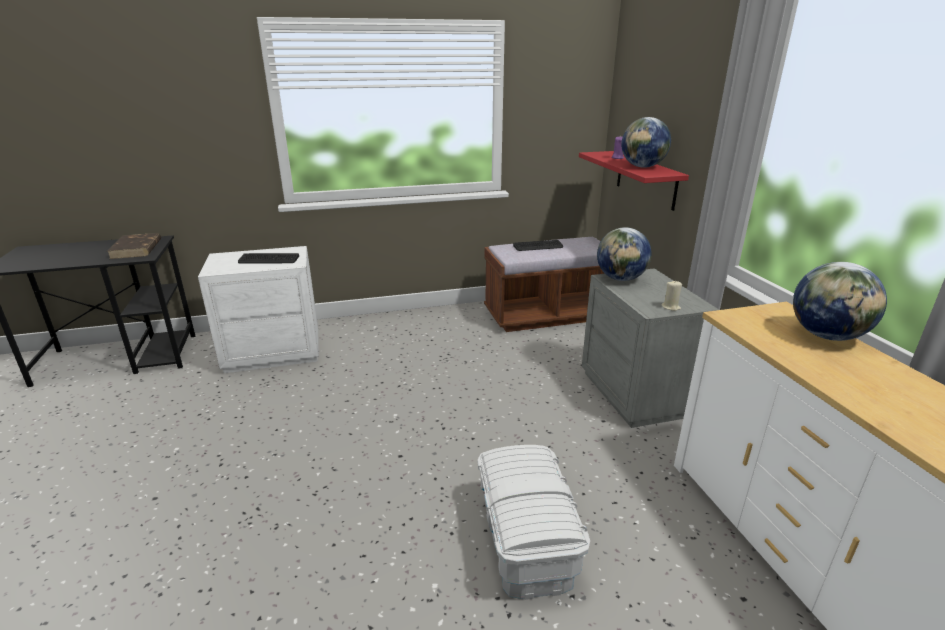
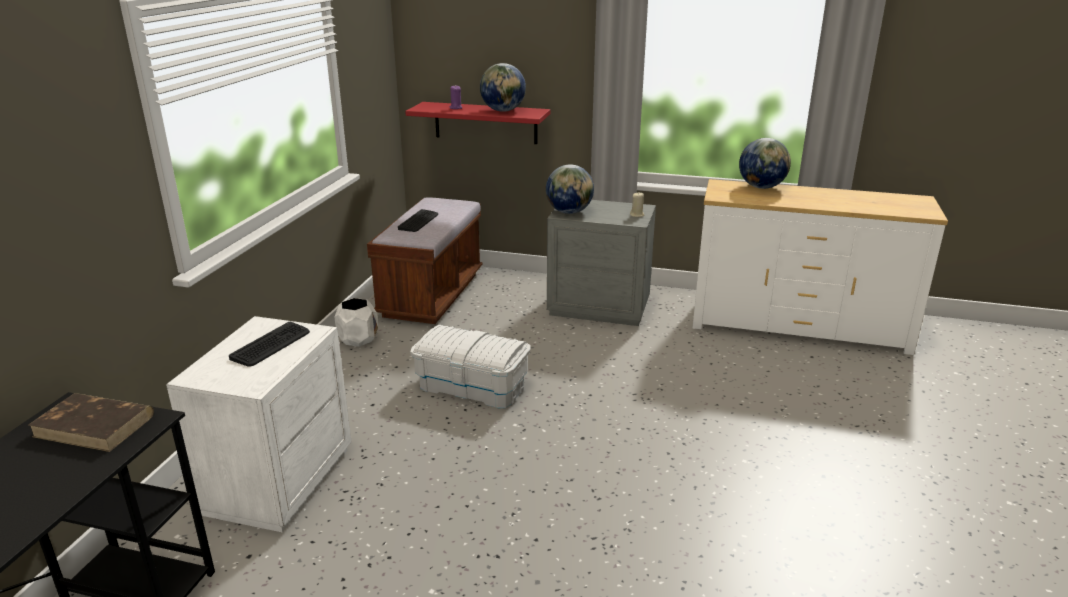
camera: 60 degrees left, 0 degrees up
white storage box [477,445,590,600] -> white storage box moved to [410,325,531,408]
none -> white planter [334,298,378,347]

